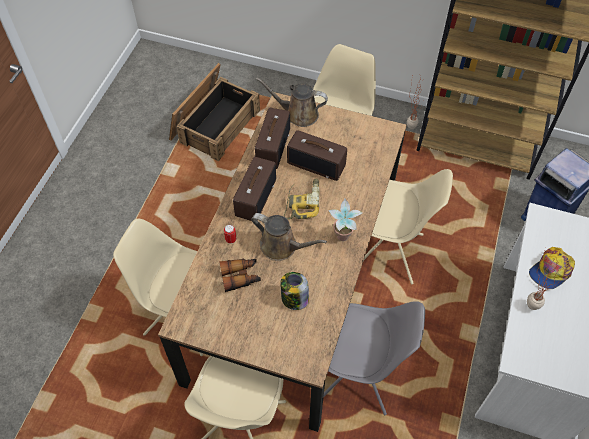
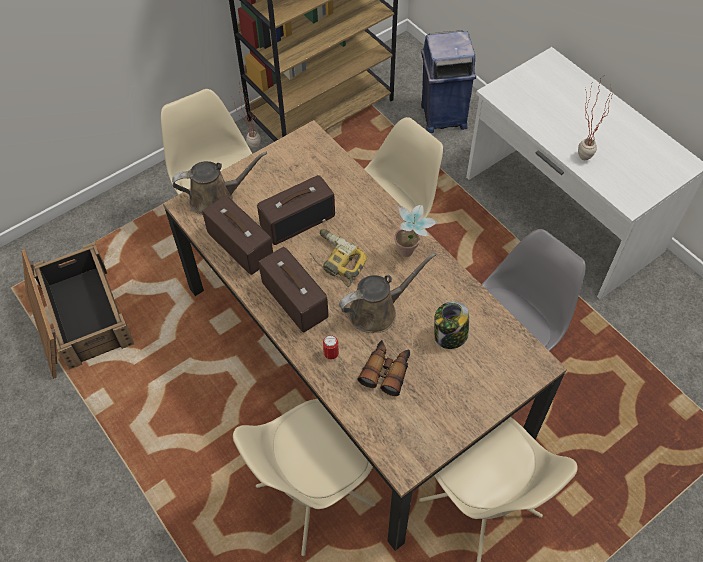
camera: 55 degrees left, 0 degrees up
brown watering can [256,77,328,127] -> brown watering can turned 150 degrees counterclockwise [172,152,267,215]
cap [529,247,575,289] -> none

